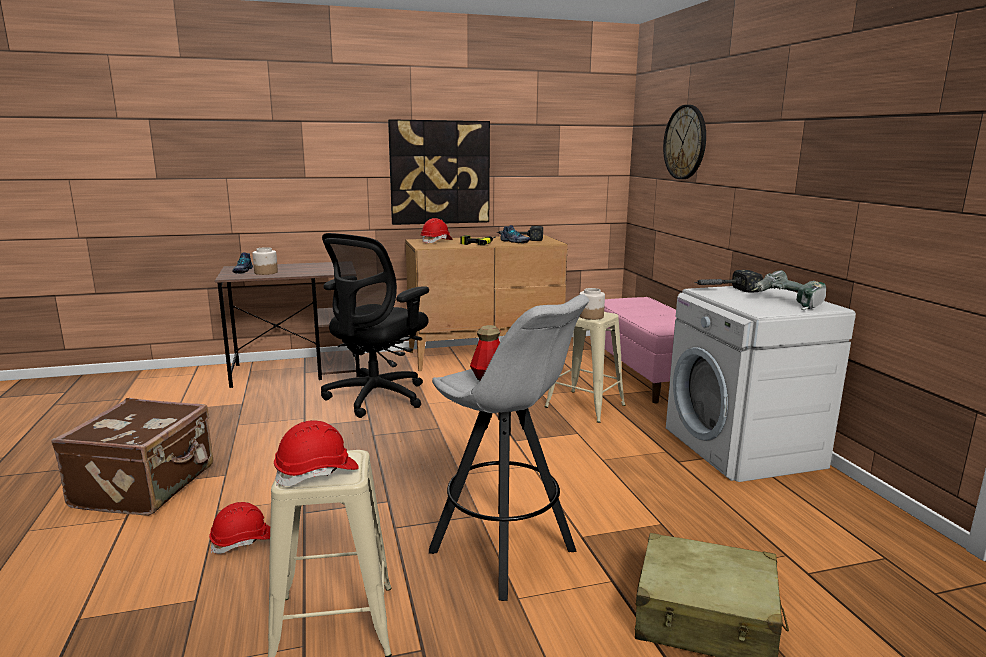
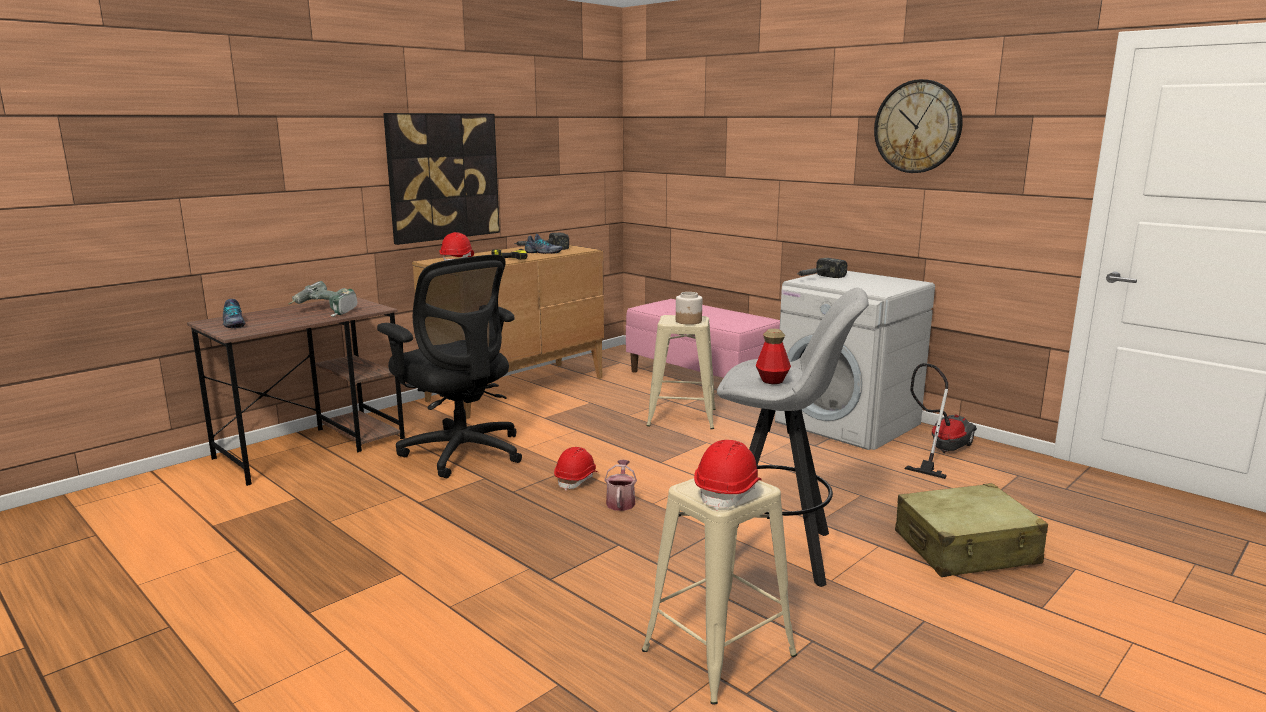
camera: 30 degrees left, 0 degrees up
brown suitcase [51,398,213,516] -> none
red hard hat [209,502,270,554] -> red hard hat moved to [554,447,598,491]
jar [253,247,278,275] -> none
black office chair [321,233,429,418] -> black office chair turned 45 degrees counterclockwise [377,254,522,478]
wall clock [663,105,706,179] -> wall clock moved to [874,79,963,173]
power drill [751,270,826,310] -> power drill moved to [288,281,357,317]
none -> watering can [605,460,637,511]
none -> vacuum cleaner [904,363,977,479]

